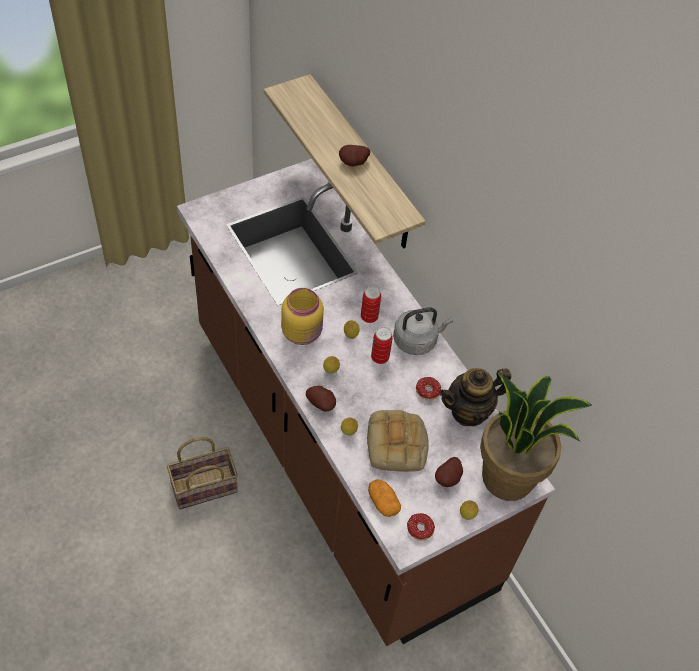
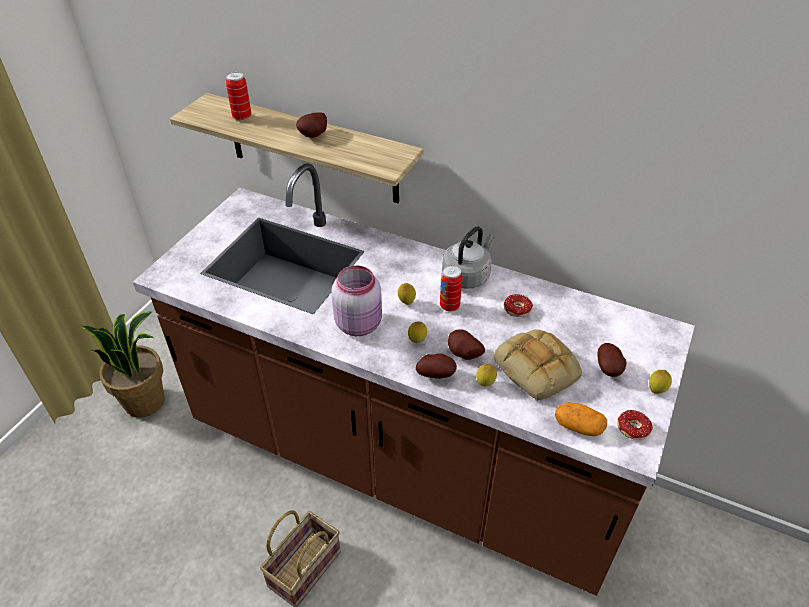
camera: 30 degrees left, 10 degrees down
yellow jar [281,288,324,345] -> pink jar [332,265,382,336]
can [361,286,381,323] -> can moved to [226,72,252,121]
teapot [440,368,511,427] -> none
potted plant [480,373,592,501] -> potted plant moved to [80,311,165,417]
none -> potato [448,329,485,360]

